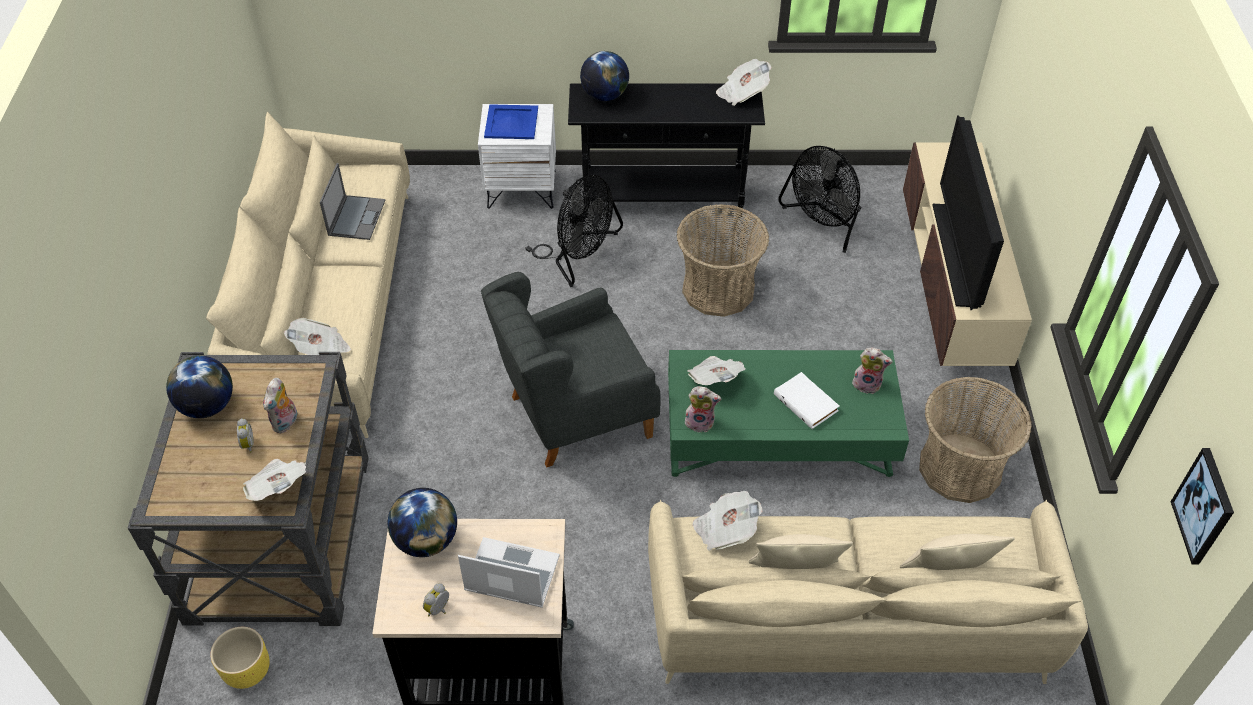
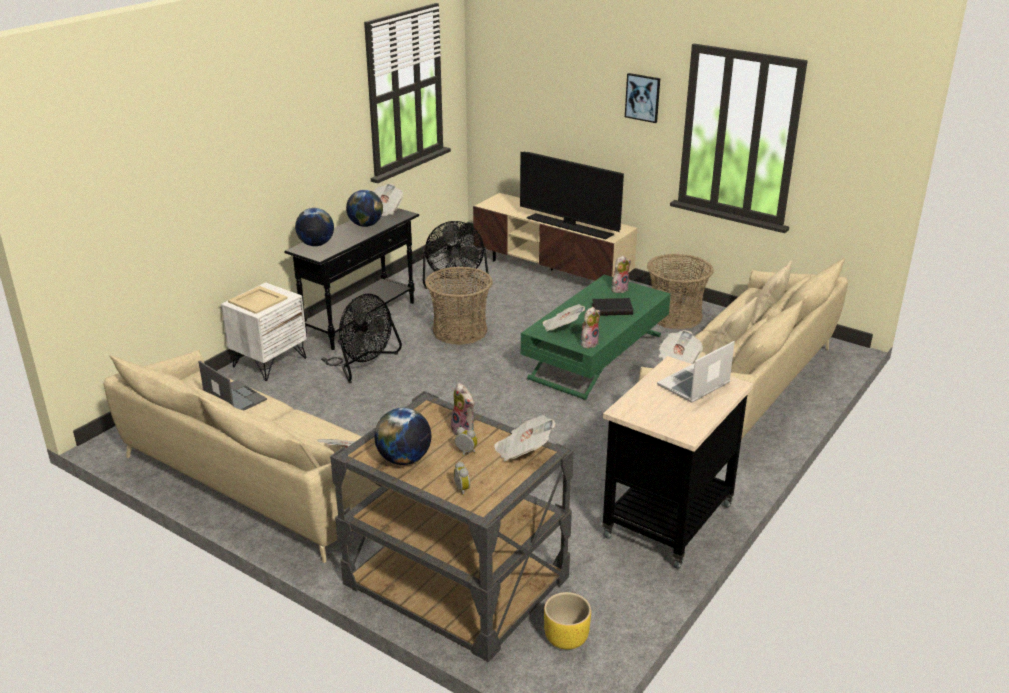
camera: 55 degrees left, 20 degrees down
globe [388,488,457,557] -> globe moved to [346,190,383,227]
alarm clock [423,583,449,616] -> alarm clock moved to [454,461,470,496]
grey armchair [481,272,661,468] -> none
blue tray [484,104,538,139] -> beige tray [228,286,288,314]
black fan [525,175,623,287] -> black fan turned 60 degrees clockwise [321,294,402,383]
white book [774,372,840,429] -> black book [592,298,633,316]
picture [1171,448,1234,564] -> picture moved to [625,73,660,123]

